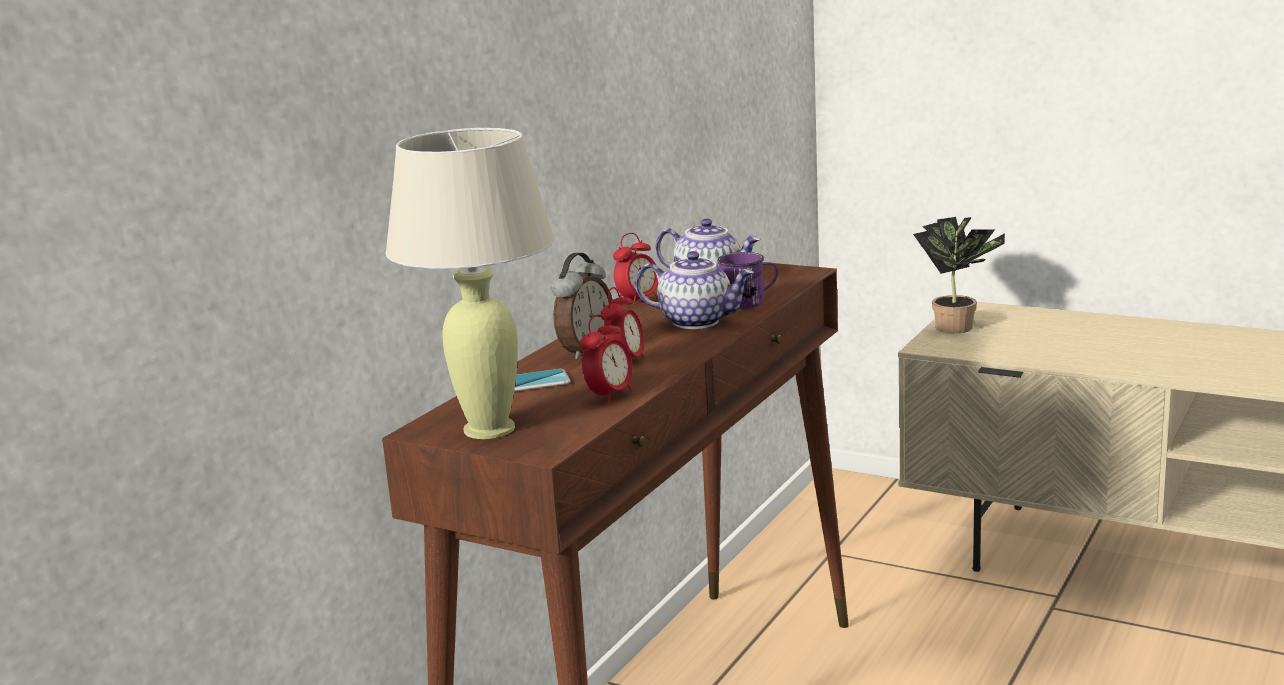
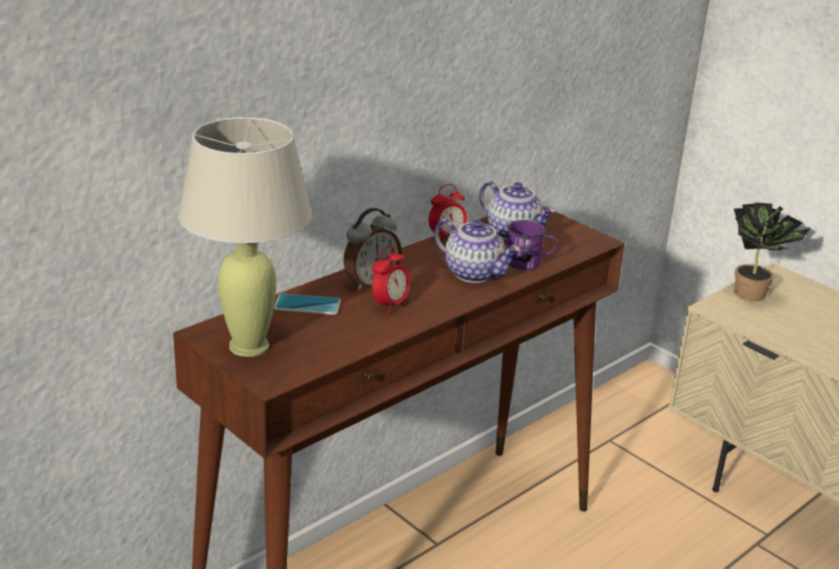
camera: 15 degrees right, 10 degrees up
alarm clock [580,314,632,403] -> none

